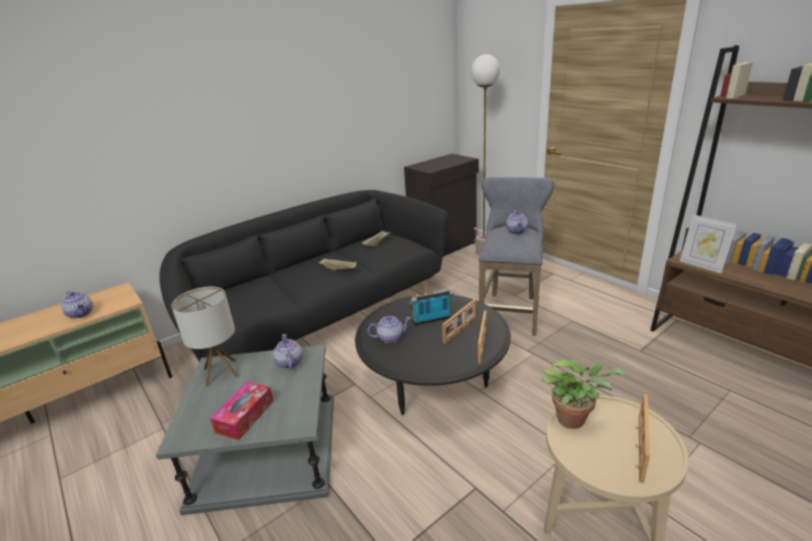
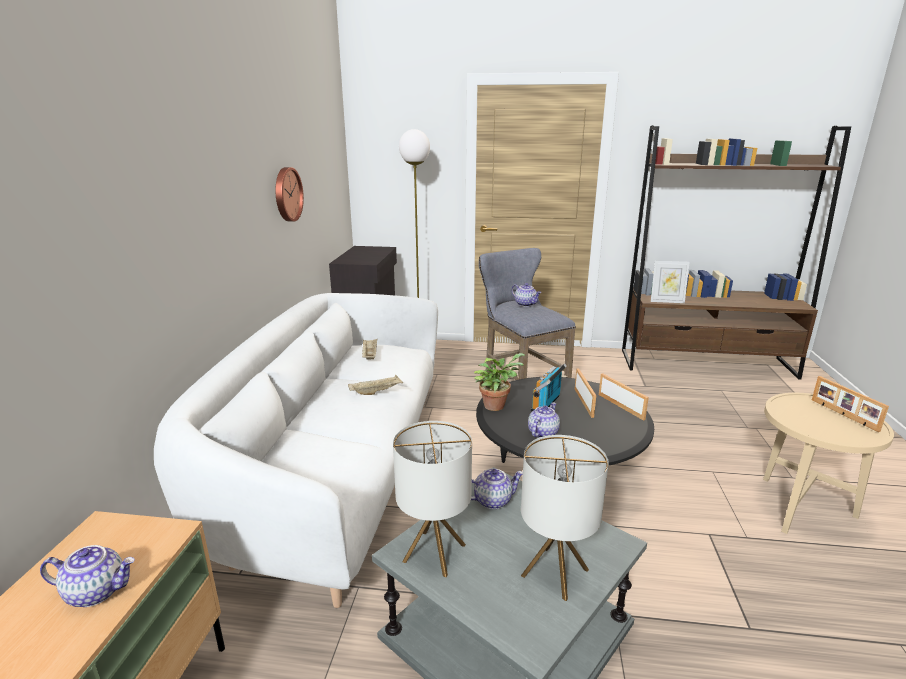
camera: 45 degrees left, 5 degrees down
black sofa [159,190,449,361] -> white sofa [154,293,438,608]
tissue box [210,382,274,440] -> table lamp [521,435,609,601]
teapot [273,334,303,369] -> teapot turned 135 degrees clockwise [471,468,523,509]
potted plant [541,360,627,429] -> potted plant moved to [474,353,525,411]
none -> wall clock [275,167,304,222]

